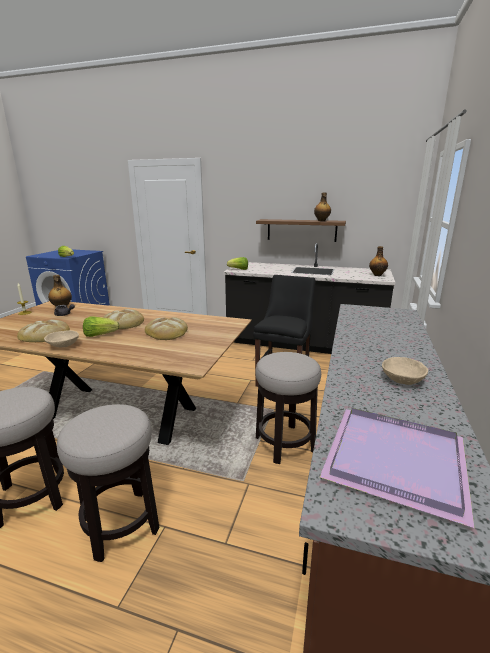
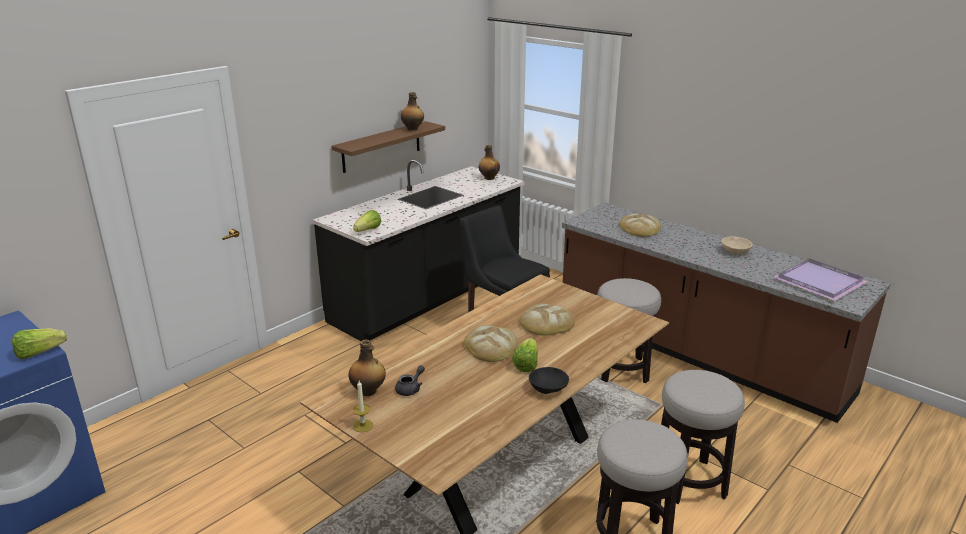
camera: 65 degrees left, 5 degrees up
bread [17,320,70,342] -> bread moved to [619,213,661,237]
beige bowl [44,330,79,347] -> black bowl [529,367,569,394]

